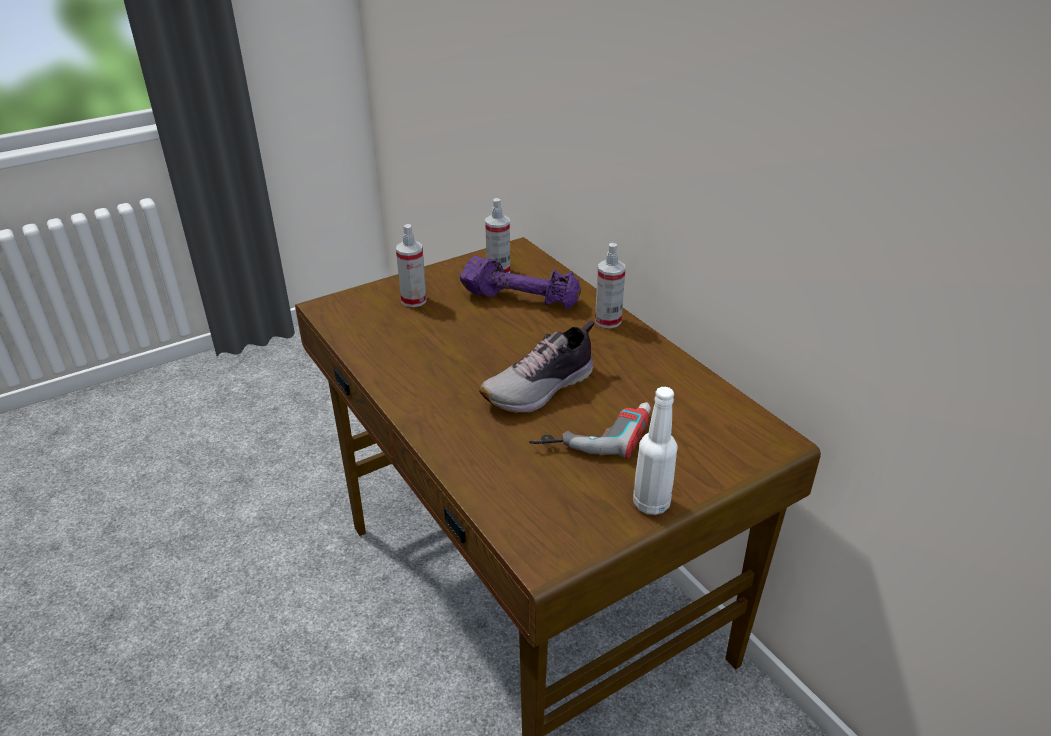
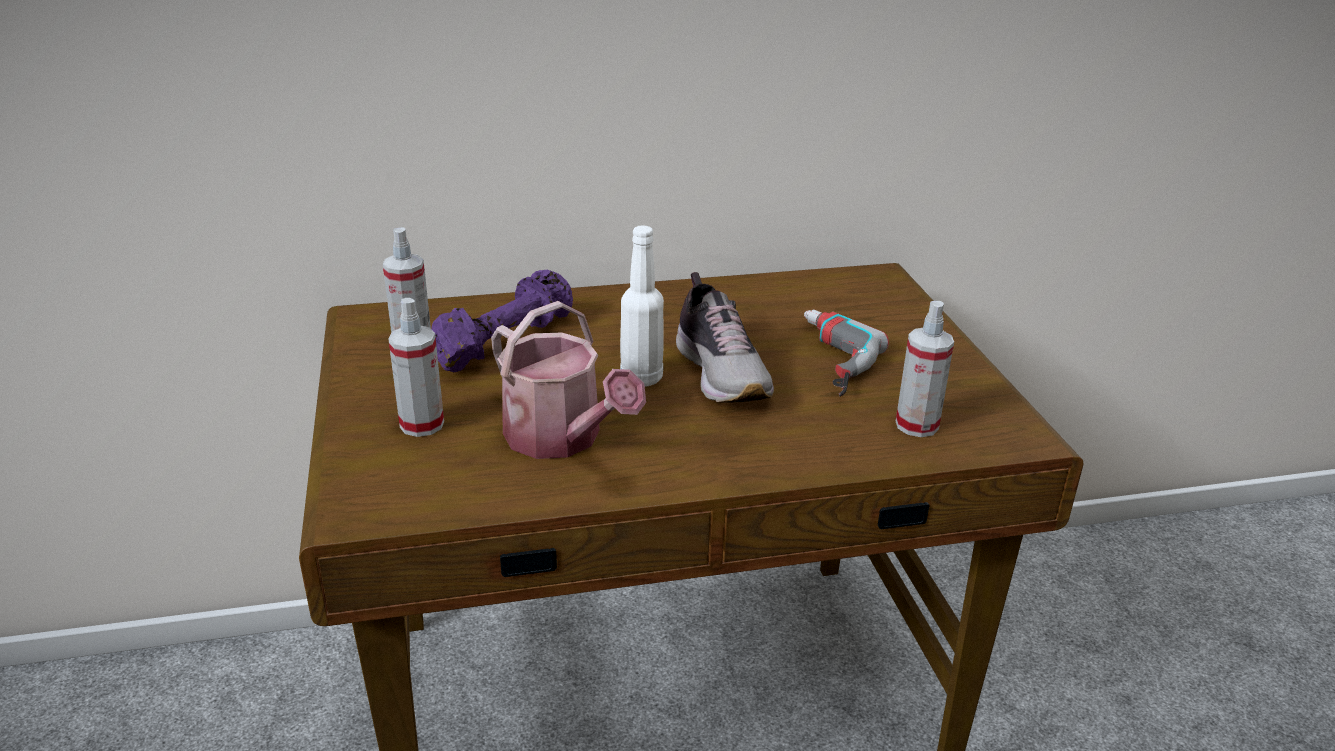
camera: 70 degrees left, 5 degrees down
spray bottle [595,243,626,328] -> spray bottle moved to [896,301,954,437]
white bottle [633,387,678,515] -> white bottle moved to [620,225,664,386]
none -> watering can [491,301,646,459]

